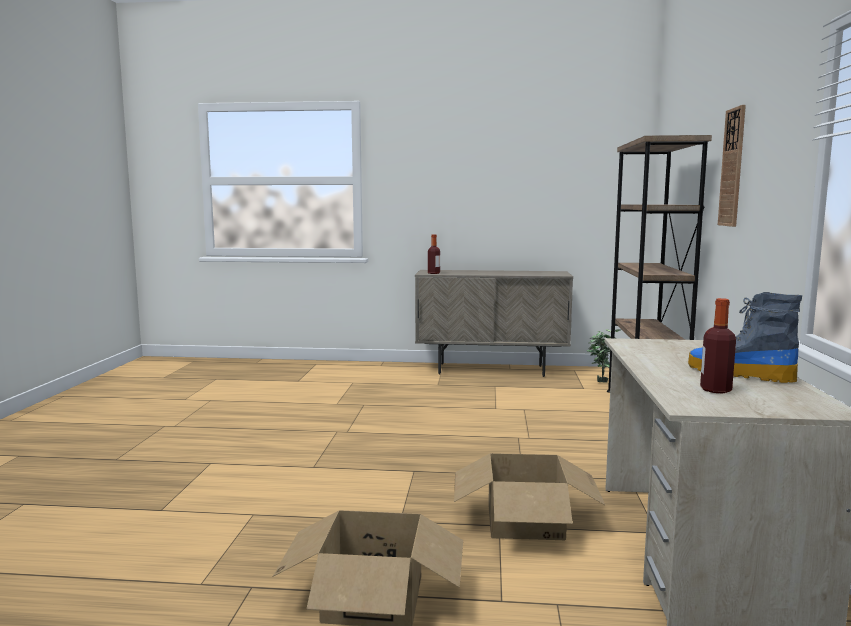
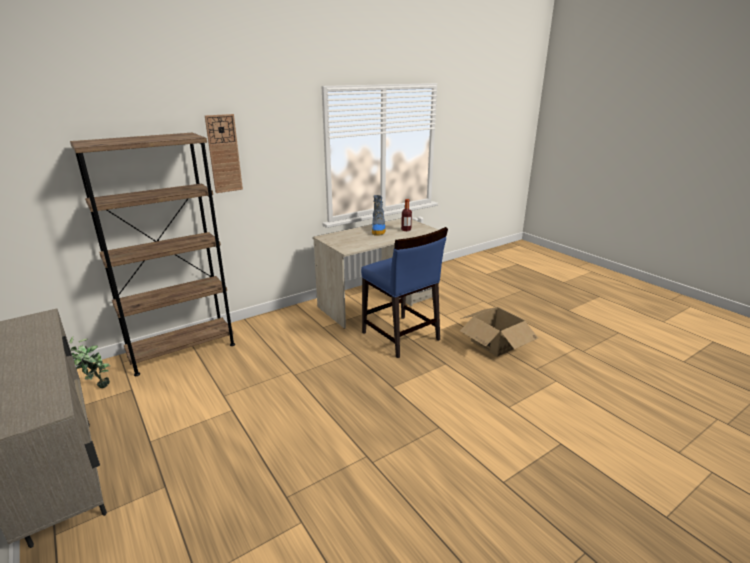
camera: 130 degrees left, 15 degrees up
bottle [428,235,440,274] -> none
cardboard box [454,453,606,540] -> blue chair [361,227,448,358]

